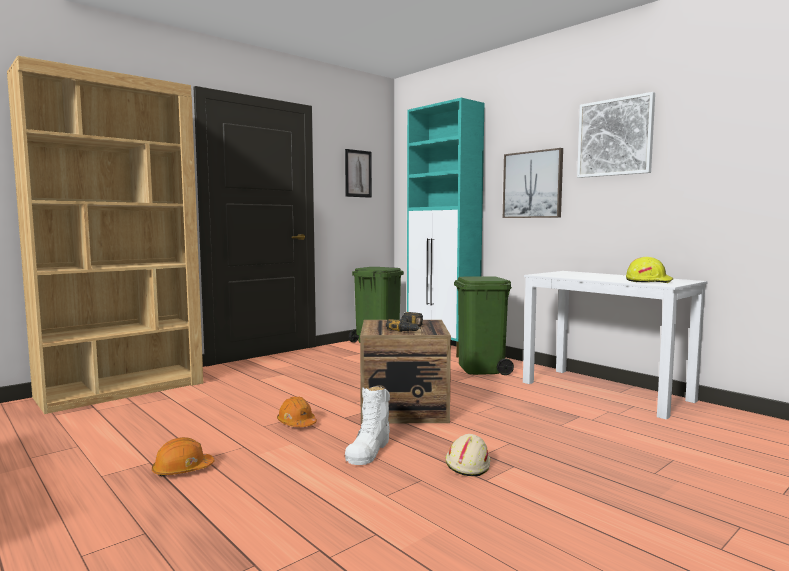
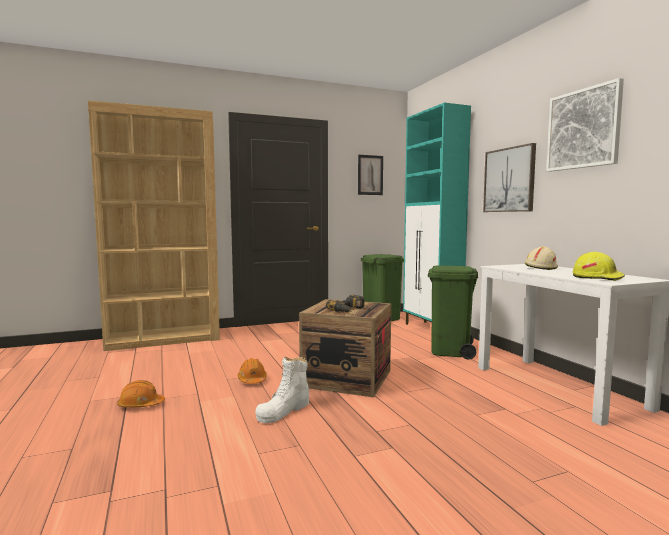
camera: 20 degrees right, 0 degrees up
beige hard hat [445,434,490,476] -> beige hard hat moved to [525,246,558,270]

